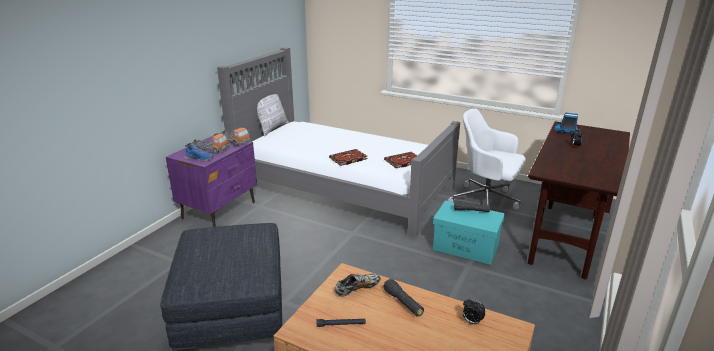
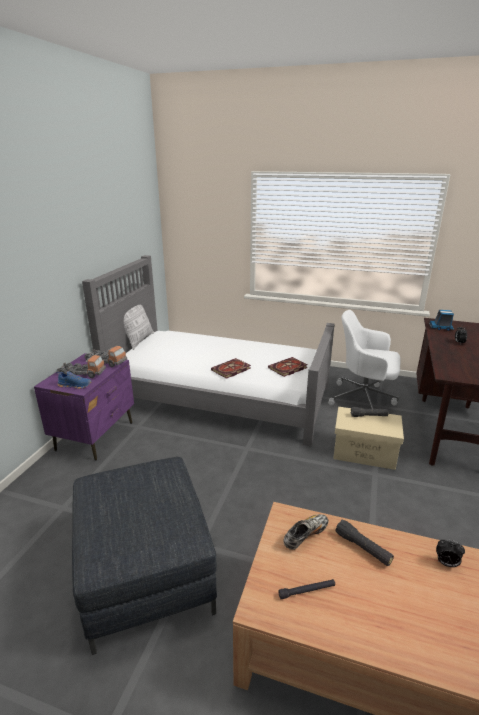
camera: 10 degrees left, 0 degrees up
turquoise storage box [433,201,505,265] -> beige storage box [333,407,404,470]

